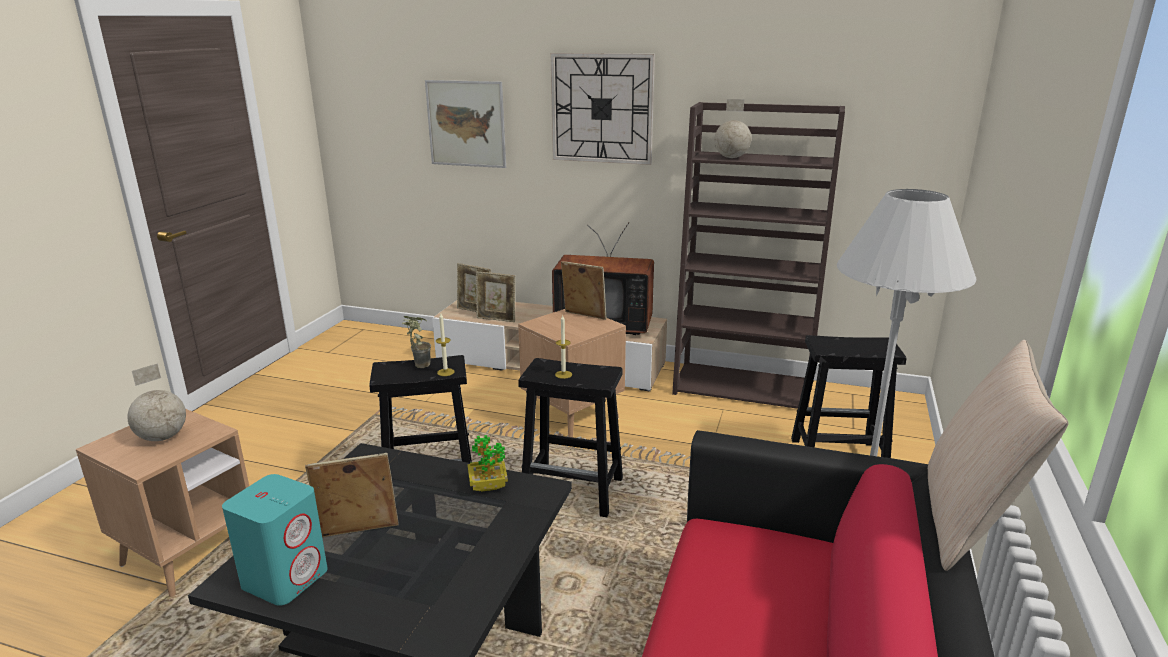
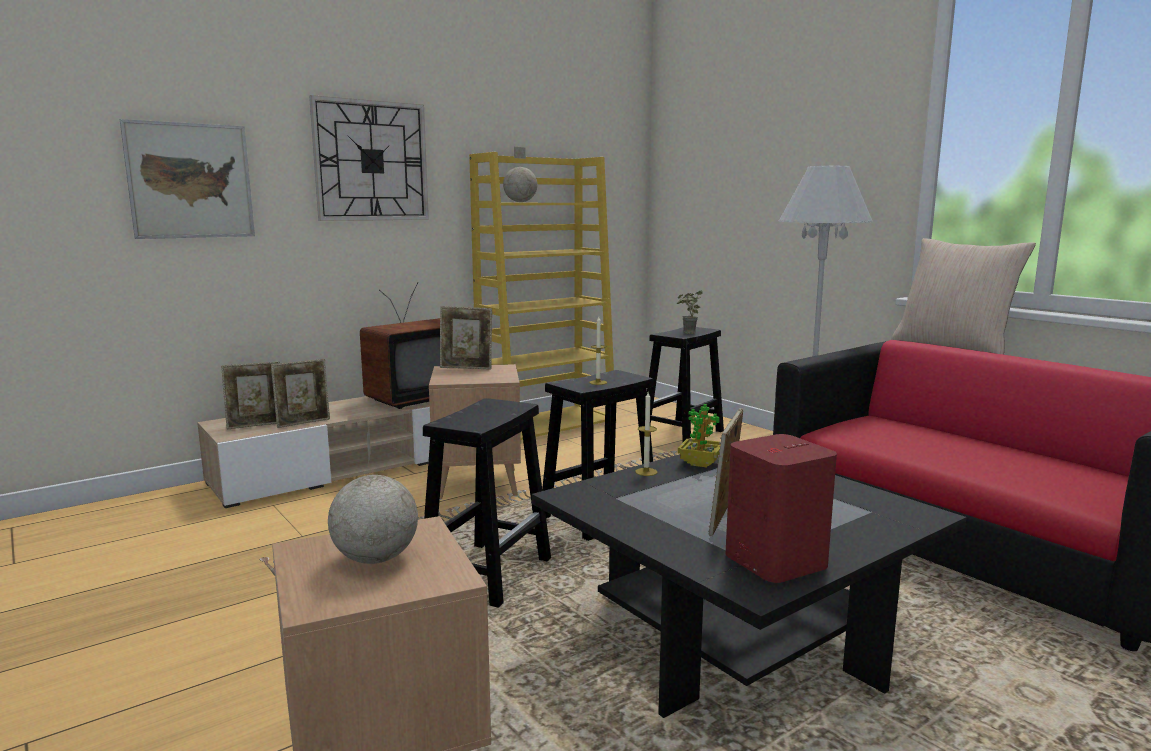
camera: 55 degrees left, 10 degrees down
turquoise speaker [222,474,327,606] -> red speaker [725,434,837,583]
potted plant [402,316,431,368] -> potted plant moved to [677,290,702,334]
candle [436,313,455,376] -> candle moved to [635,392,657,476]
picture frame [561,261,606,320] -> picture frame turned 150 degrees counterclockwise [440,306,492,370]
brown bookcase [672,102,845,409] -> yellow bookcase [469,152,614,440]

